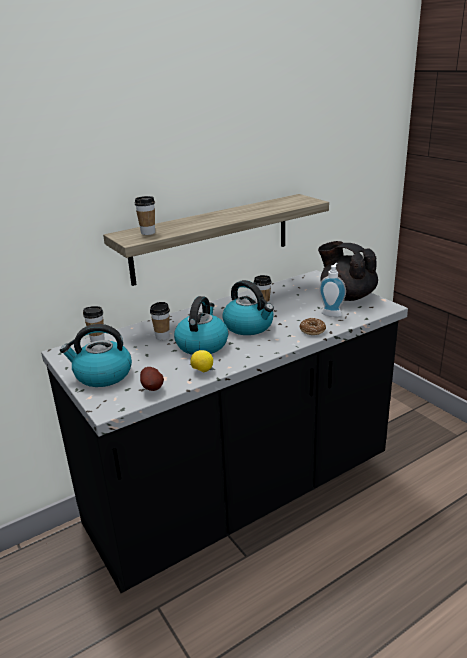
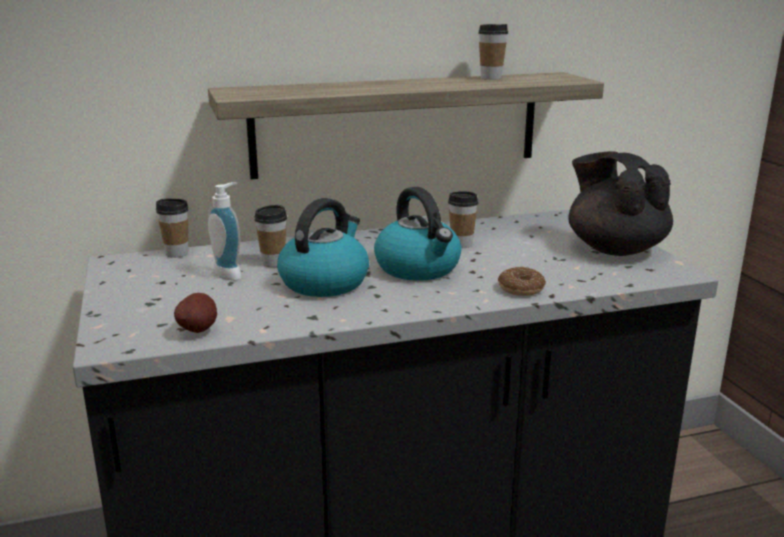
camera: 15 degrees right, 5 degrees down
kettle [60,324,132,387] -> none
cup [135,196,155,235] -> cup moved to [478,24,508,80]
lemon [190,350,213,372] -> none
soap dispenser [319,263,346,317] -> soap dispenser moved to [208,182,242,281]

